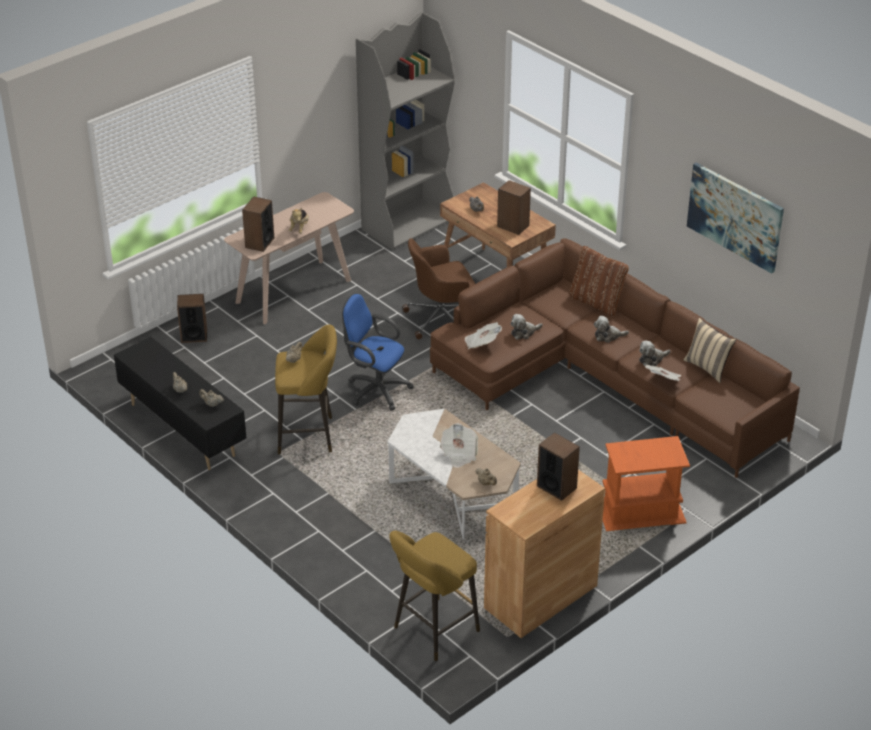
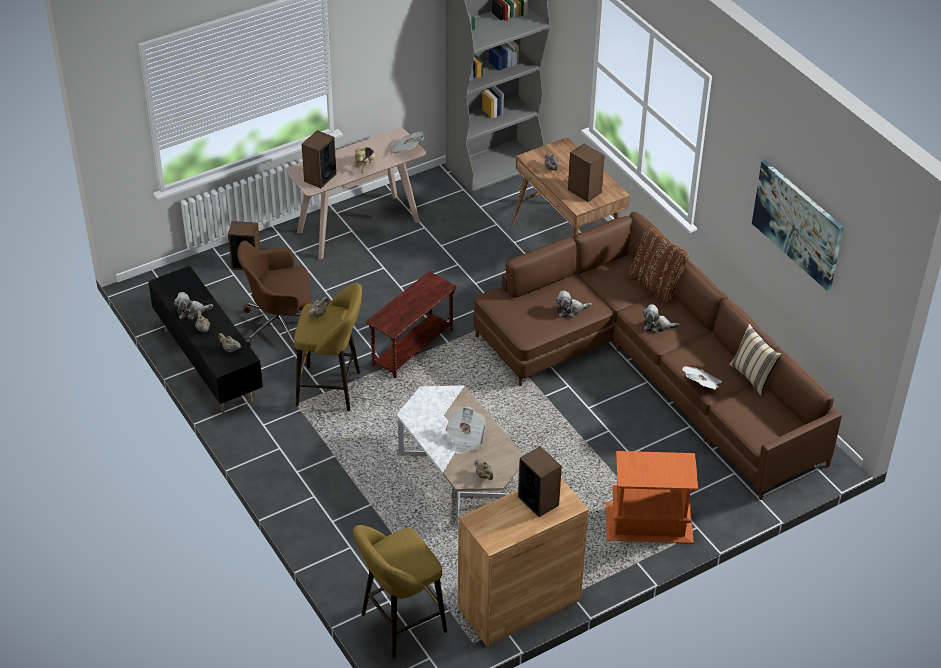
camera: 10 degrees right, 5 degrees up
blue office chair [342,294,414,411] -> brown side table [365,271,457,378]
brown office chair [402,238,475,339] -> brown office chair moved to [237,241,311,352]
newspaper [464,322,502,349] -> newspaper moved to [390,131,424,154]
plush toy [639,340,671,366] -> plush toy moved to [174,292,213,320]

